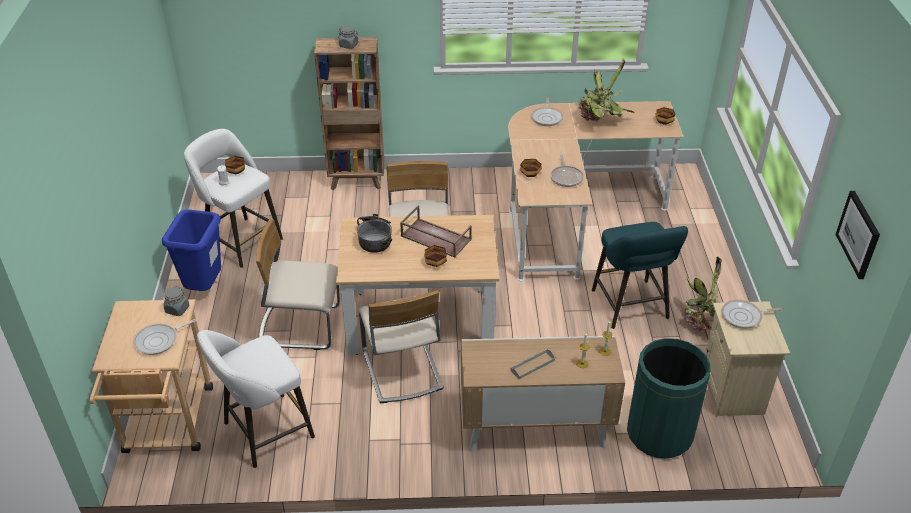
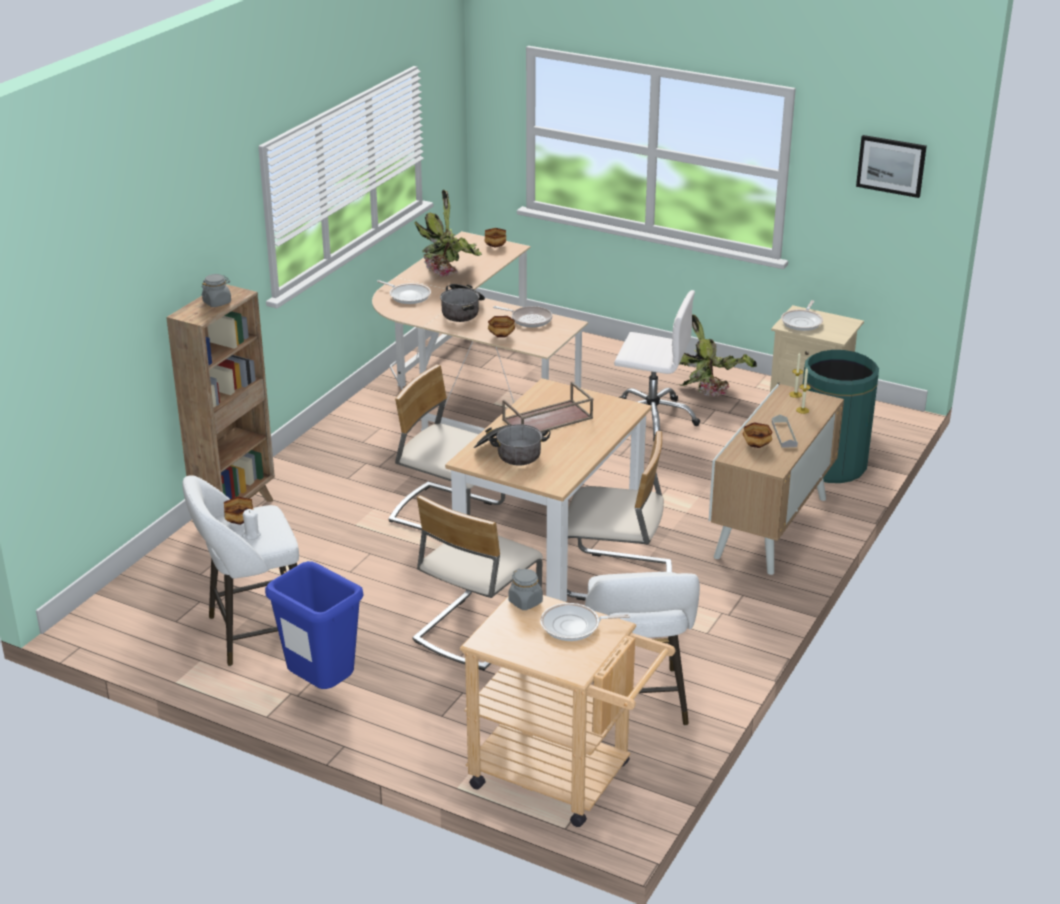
camera: 60 degrees left, 10 degrees down
frying pan [133,319,196,355] -> frying pan turned 90 degrees clockwise [540,603,630,641]
bowl [424,245,447,267] -> bowl moved to [742,422,773,448]
turquoise stool [592,222,688,329] -> white office chair [614,290,700,441]
none -> cooking pot [440,284,485,322]

